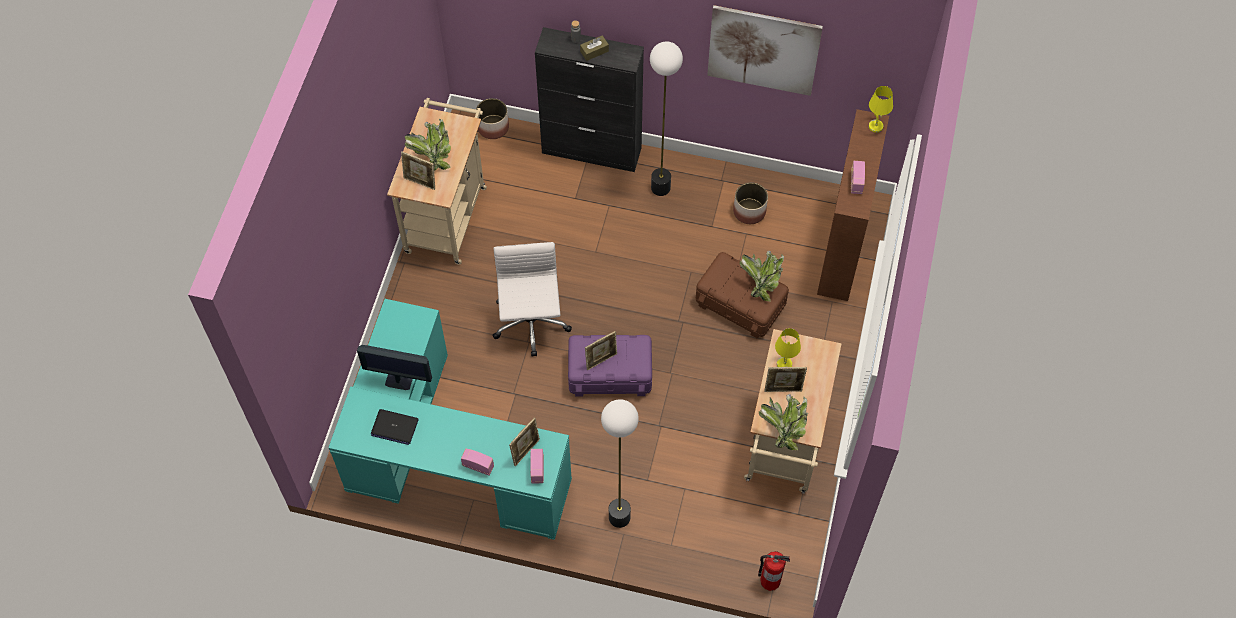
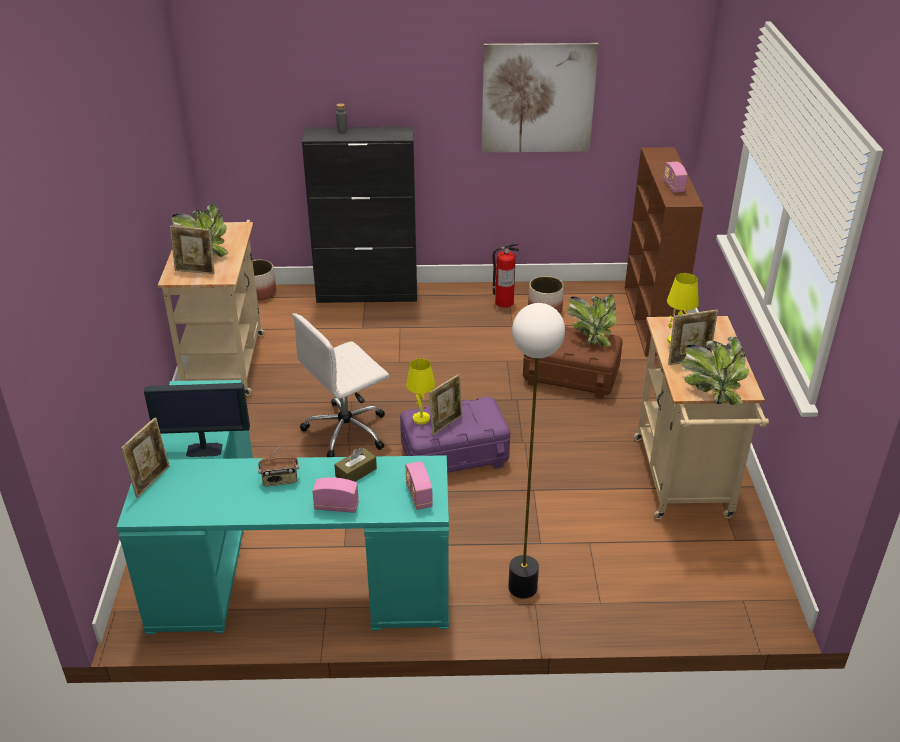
camera: 15 degrees left, 25 degrees down
laptop [371,409,419,445] -> none
white office chair [492,242,572,357] -> white office chair turned 105 degrees counterclockwise [292,313,389,457]
picture frame [509,417,540,466] -> picture frame moved to [121,417,170,498]
brown tissue box [580,35,609,61] -> brown tissue box moved to [334,447,377,482]
floor lamp [650,41,683,196] -> none
fire extinguisher [758,551,790,591] -> fire extinguisher moved to [492,243,519,308]
yellow table lamp [869,86,893,133] -> yellow table lamp moved to [406,358,435,425]
none -> radio [258,444,299,486]

